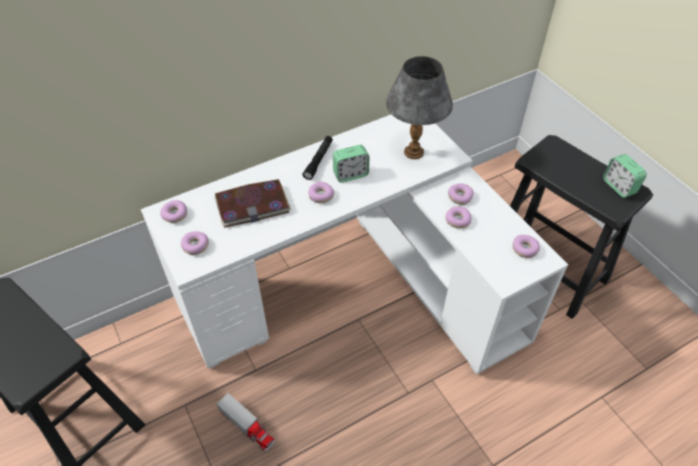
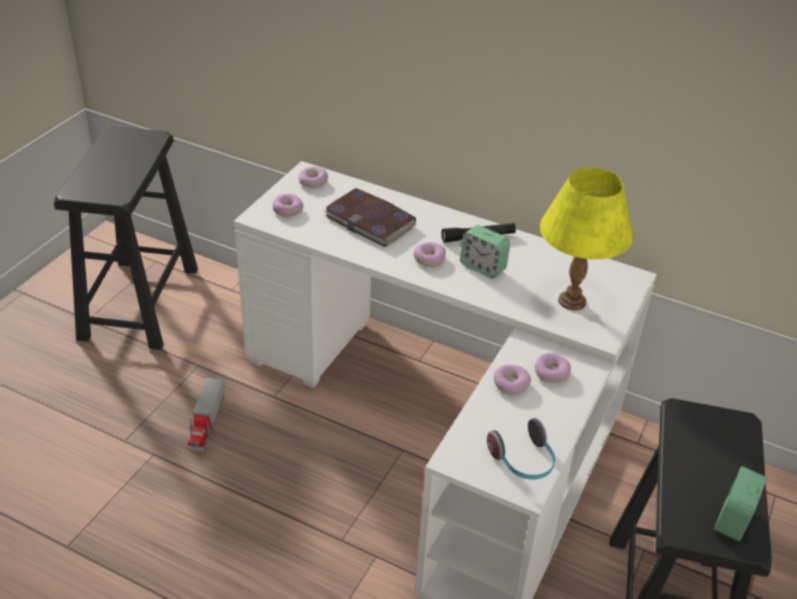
camera: 55 degrees right, 10 degrees down
grey table lamp [386,56,453,159] -> yellow table lamp [540,168,633,310]
donut [512,235,540,258] -> headphones [487,418,555,480]

